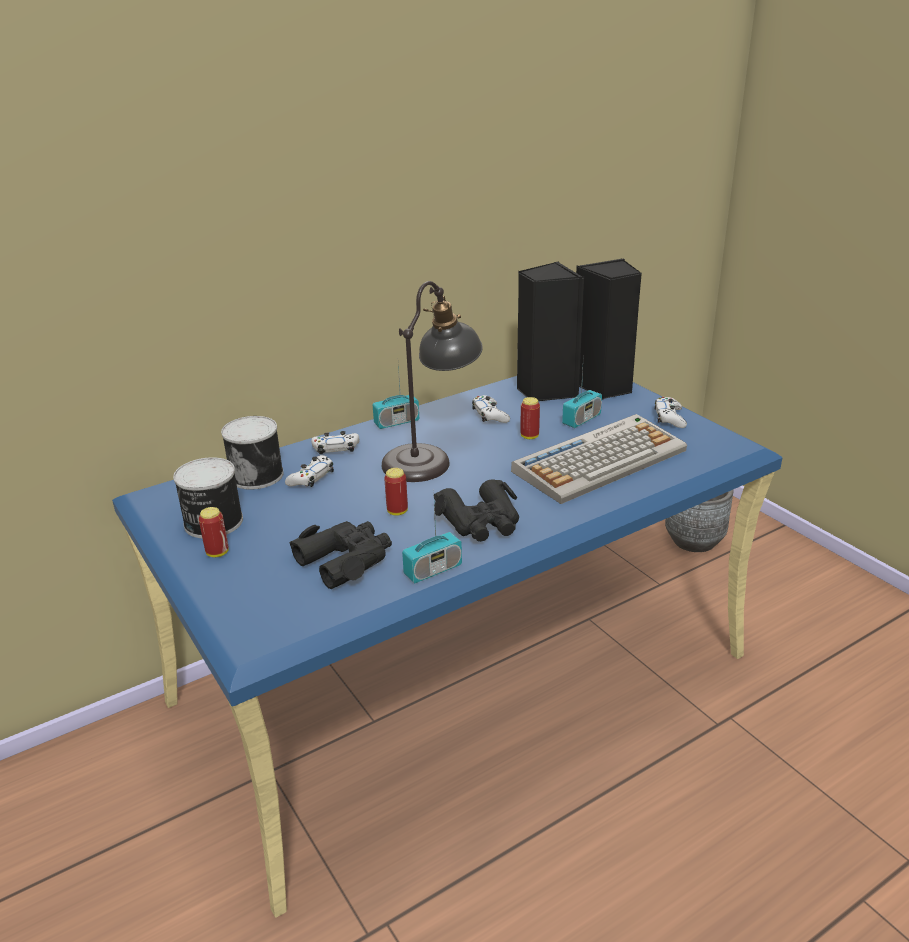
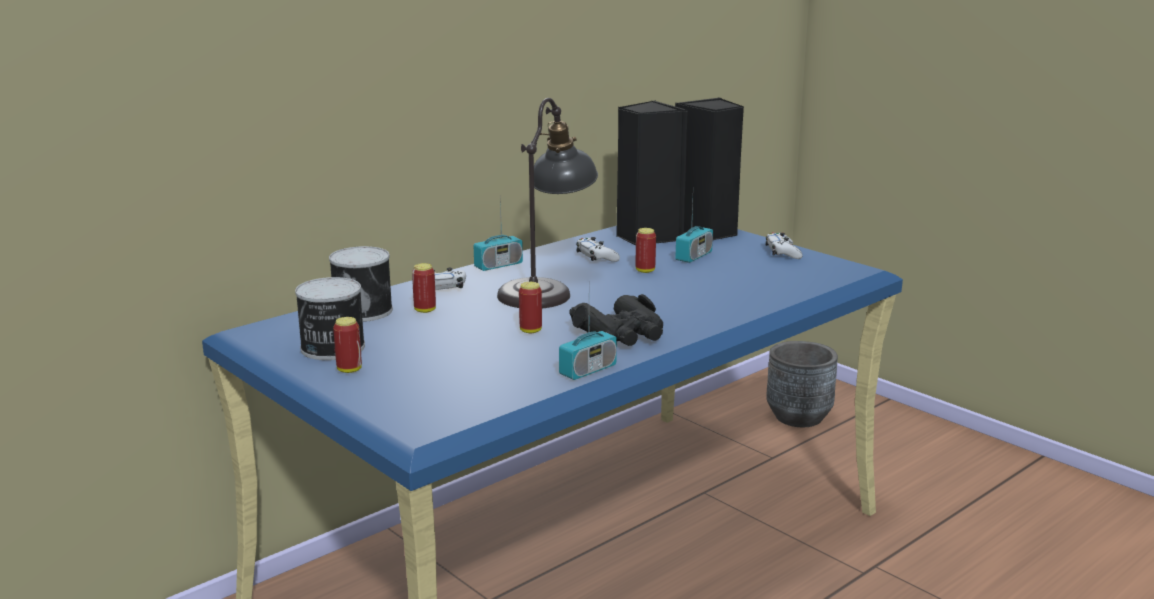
camera: 10 degrees left, 10 degrees down
white game controller [285,455,334,487] -> can [412,263,436,313]
black binoculars [289,521,392,589] -> none
keyboard [511,414,687,504] -> none

